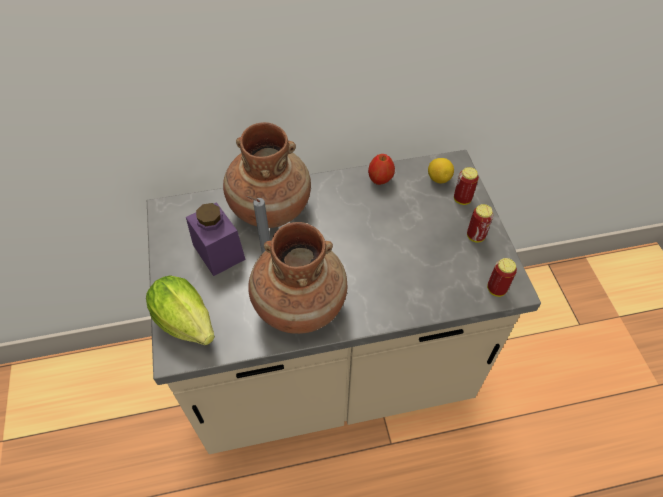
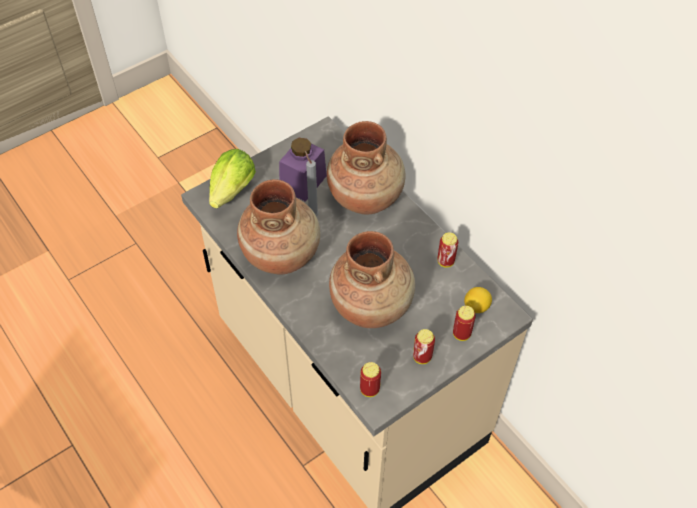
camera: 65 degrees right, 0 degrees up
apple [368,154,395,185] -> can [437,233,458,268]
none -> brown vase [329,231,415,328]

